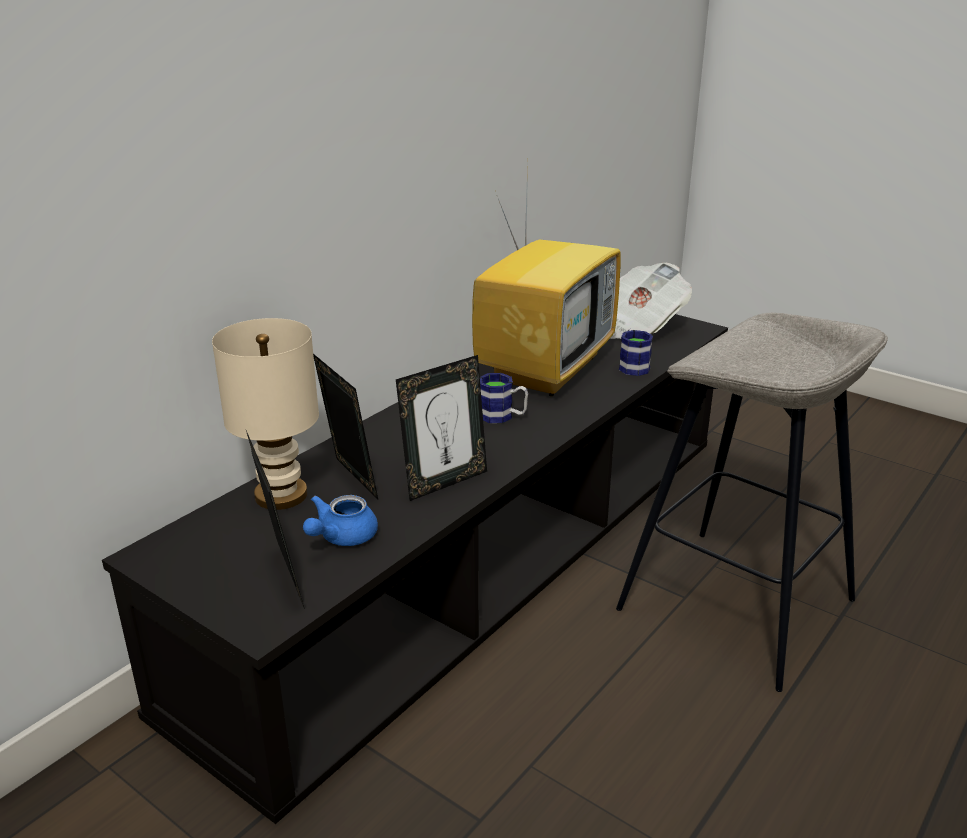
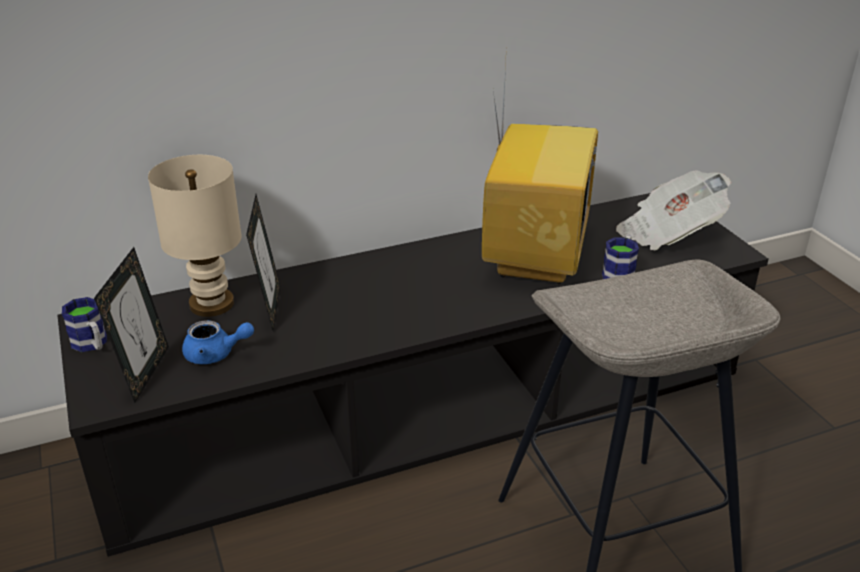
camera: 30 degrees right, 5 degrees up
blue teapot [303,495,378,546] -> blue teapot turned 150 degrees counterclockwise [182,320,254,364]
picture frame [396,355,487,501] -> none
television [472,162,621,396] -> television turned 45 degrees counterclockwise [482,44,598,285]
mug [480,373,528,423] -> mug moved to [62,297,107,352]

